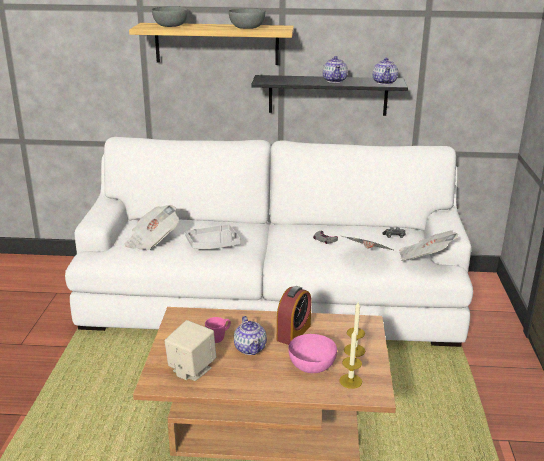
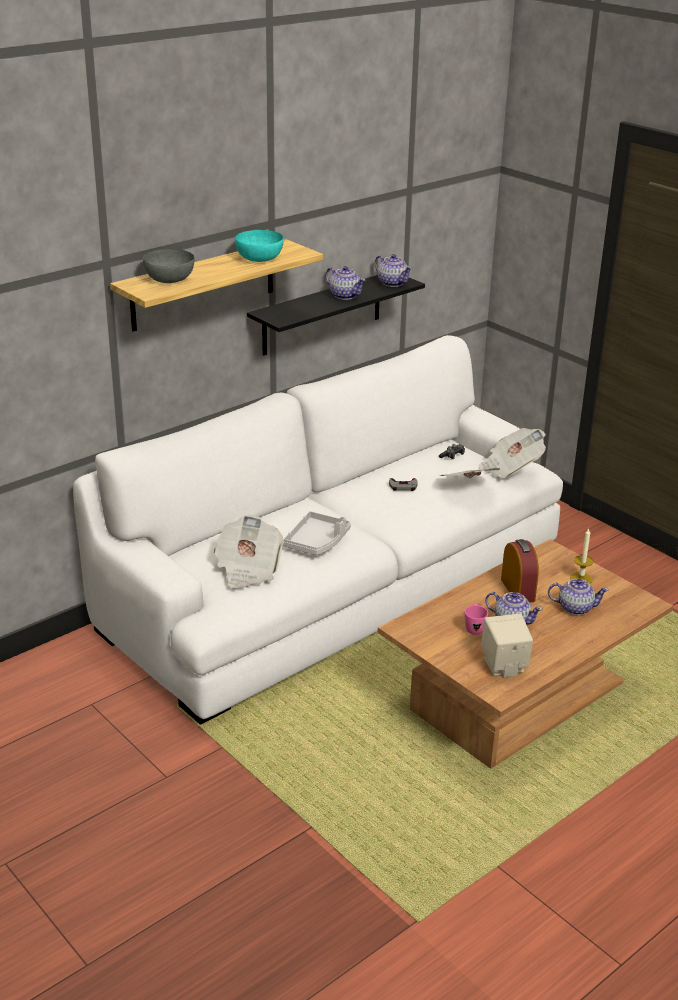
camera: 45 degrees left, 5 degrees up
grey bowl [229,9,266,29] -> turquoise bowl [235,230,284,262]
pink bowl [288,334,337,373] -> teapot [548,579,609,615]
candle [339,329,362,389] -> none

